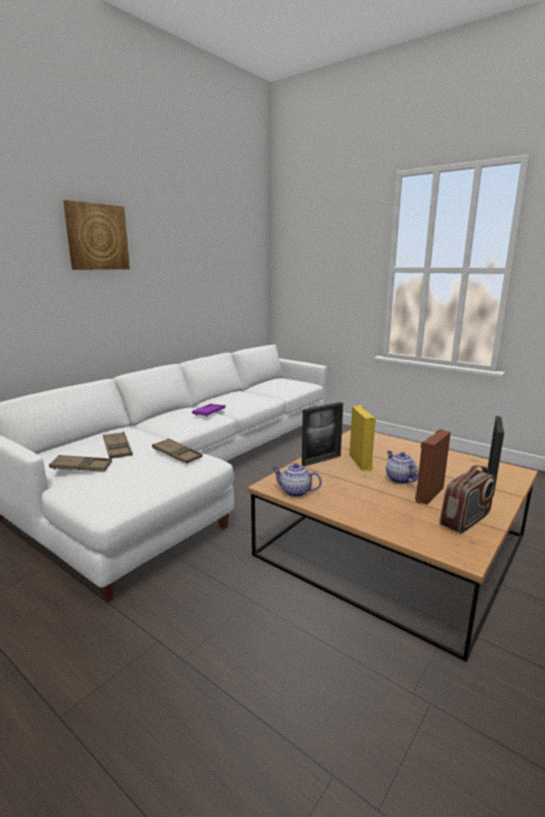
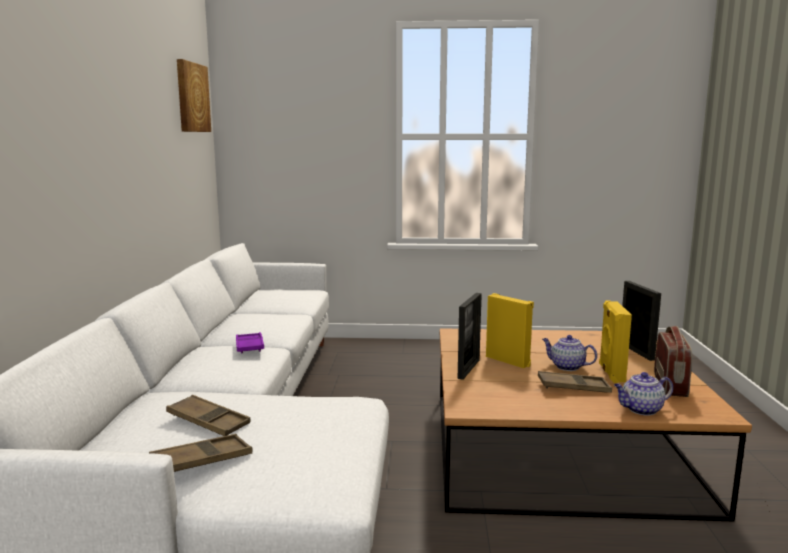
camera: 35 degrees left, 5 degrees down
picture [63,200,130,270] -> picture moved to [177,59,211,132]
brown tray [152,438,203,464] -> brown tray moved to [538,371,612,393]
teapot [272,463,322,497] -> teapot moved to [614,372,673,416]
brown speaker [415,429,451,505] -> yellow speaker [599,301,632,383]

